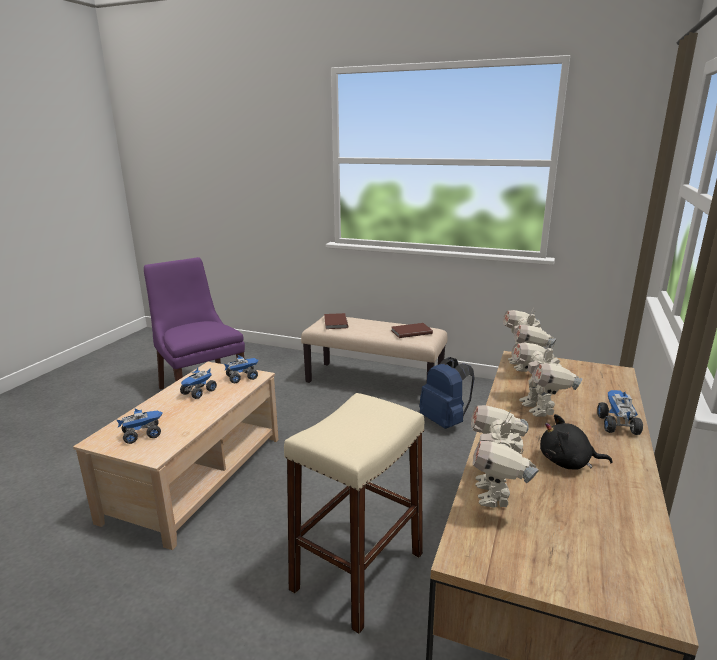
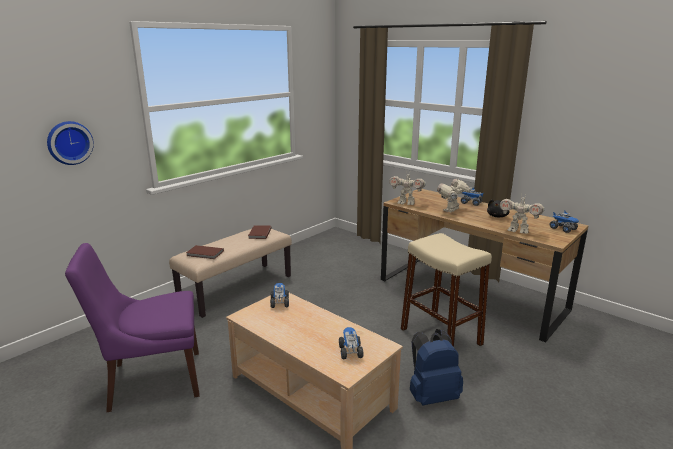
camera: 70 degrees left, 0 degrees up
toy truck [180,368,217,399] -> toy truck moved to [550,210,579,233]
blue backpack [419,357,475,429] -> blue backpack moved to [410,329,463,406]
toy robot [512,341,583,417] -> toy robot turned 120 degrees clockwise [437,179,472,212]
none -> wall clock [47,121,94,165]

